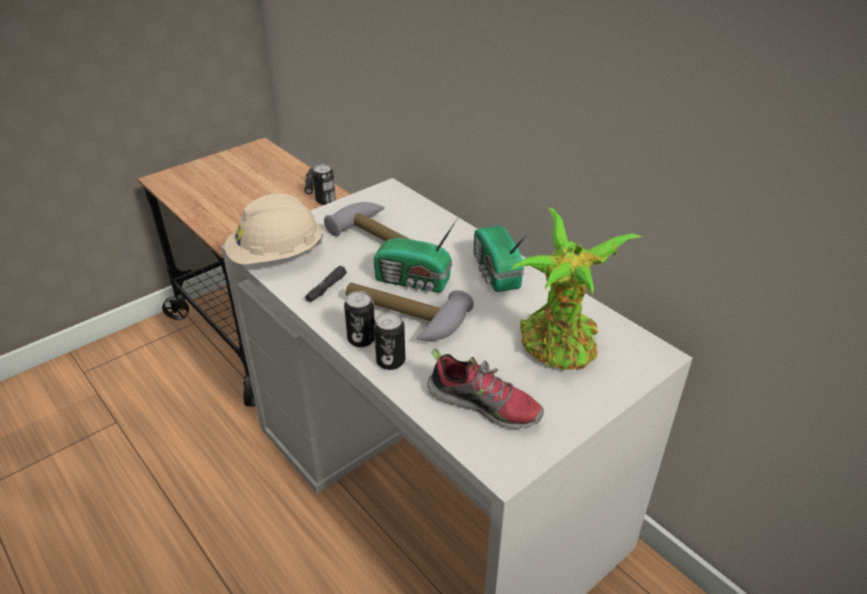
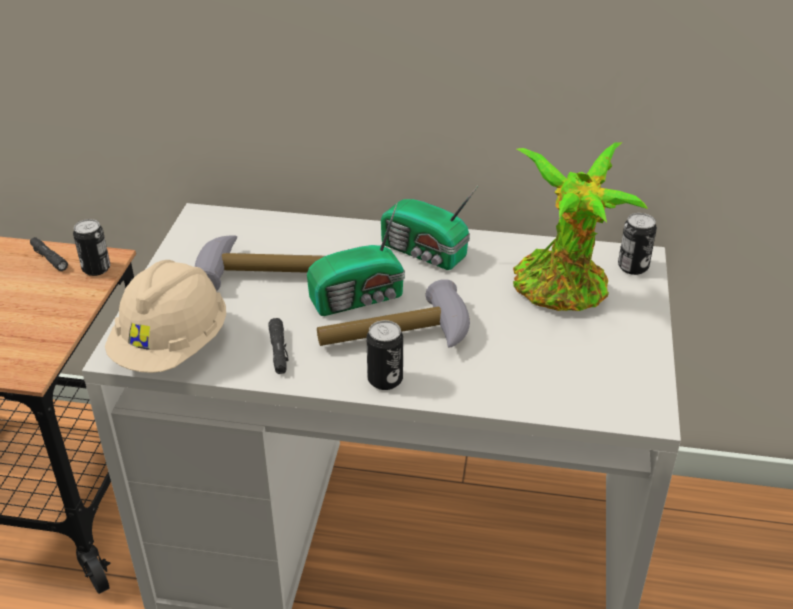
camera: 40 degrees left, 0 degrees up
can [374,312,405,370] -> can moved to [618,213,657,275]
shoe [427,348,544,429] -> none

